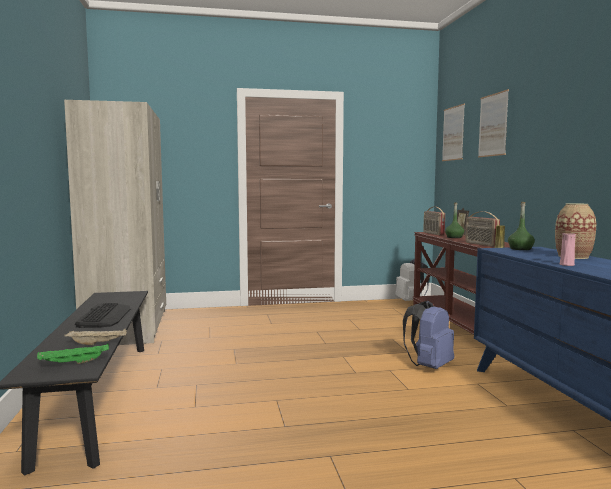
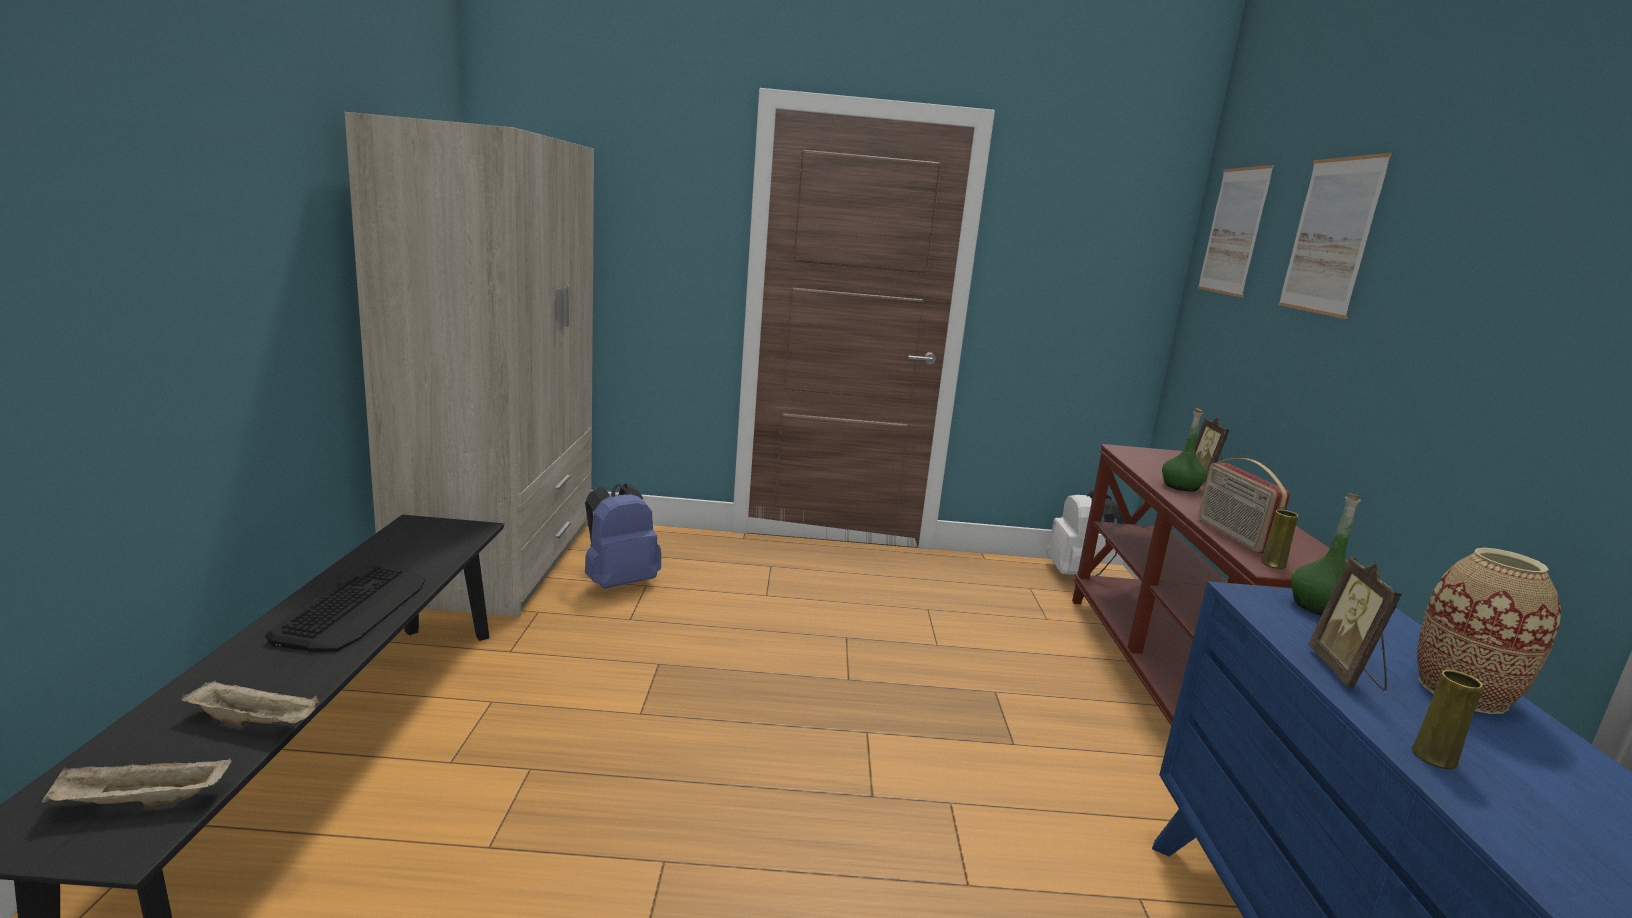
camera: 10 degrees right, 10 degrees up
green tray [37,343,109,364] -> beige tray [42,758,232,807]
blue backpack [403,300,454,369] -> blue backpack moved to [585,483,661,588]
radio [423,207,445,235] -> none
pink vase [560,233,576,266] -> yellow vase [1411,670,1483,769]
none -> picture frame [1308,557,1402,690]

